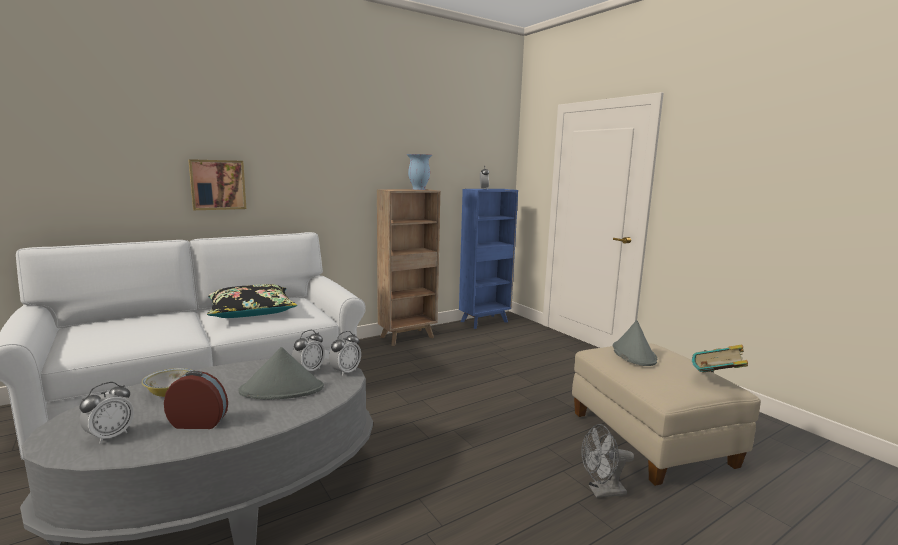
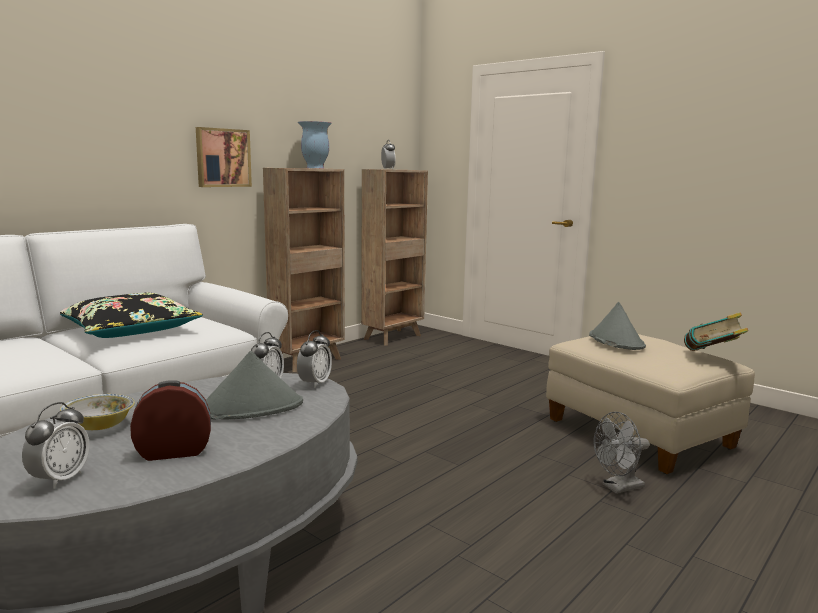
camera: 15 degrees left, 0 degrees up
picture [188,159,246,210] -> picture moved to [196,127,252,187]
blue bookcase [459,189,518,329] -> brown bookcase [361,169,428,346]

